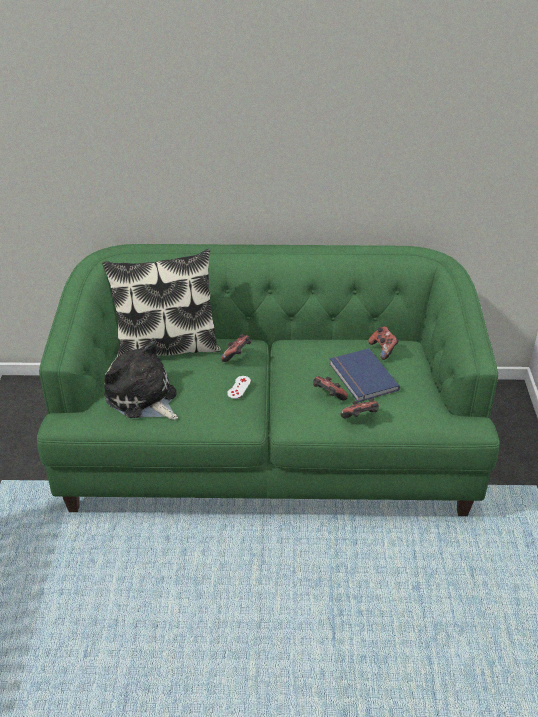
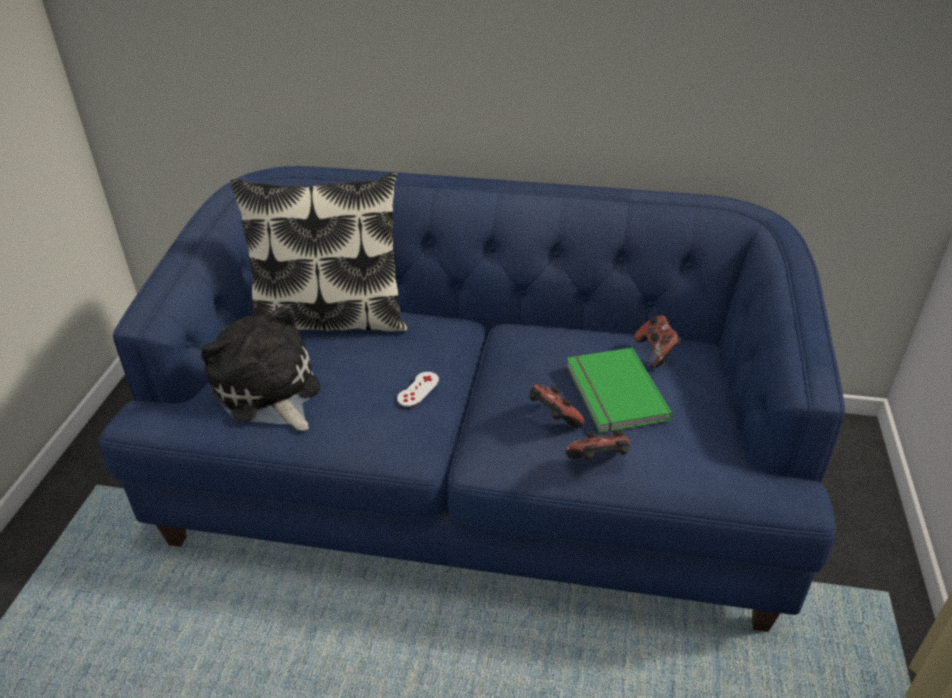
camera: 10 degrees right, 0 degrees up
green sofa [37,244,499,516] -> blue sofa [99,166,845,632]
game controller [221,334,251,362] -> none
blue book [329,348,400,402] -> green book [566,348,672,433]

